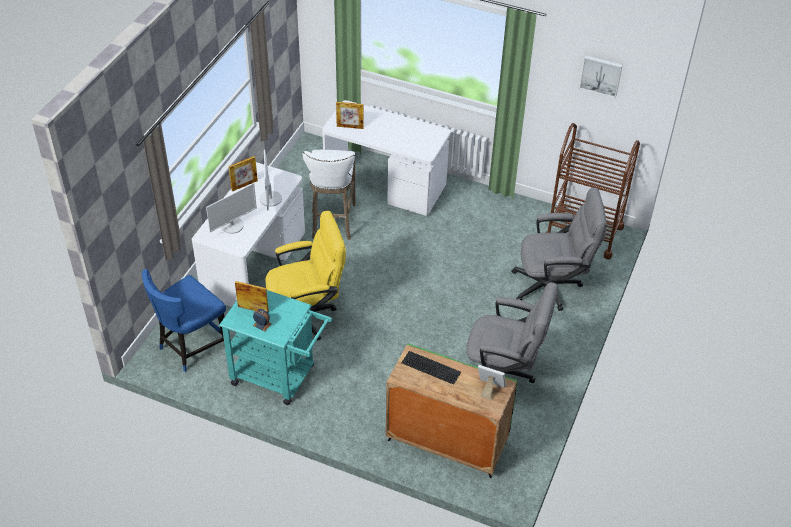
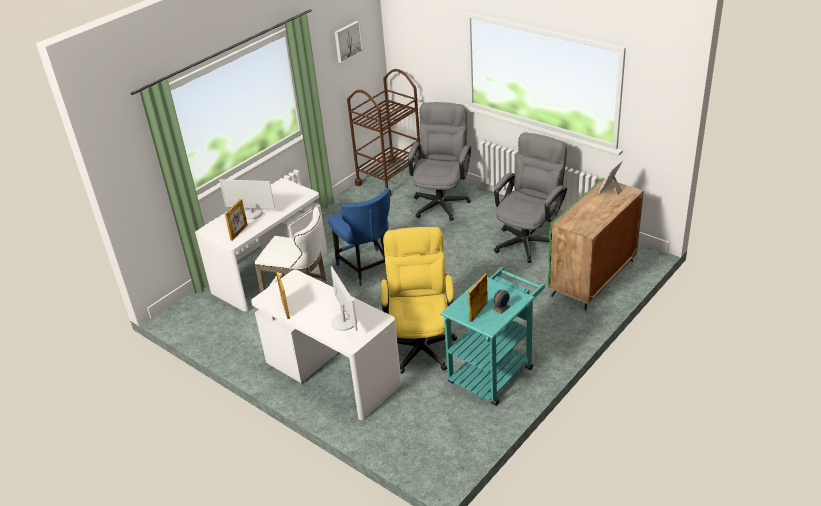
camera: 70 degrees left, 10 degrees down
blue chair [142,269,226,372] -> blue chair moved to [328,188,390,286]
monitor [259,149,282,211] -> monitor moved to [219,179,275,220]
keyboard [401,351,461,385] -> none

